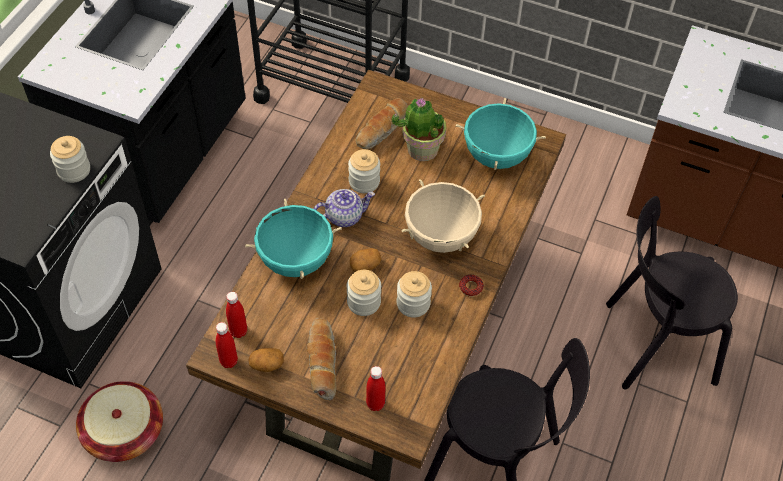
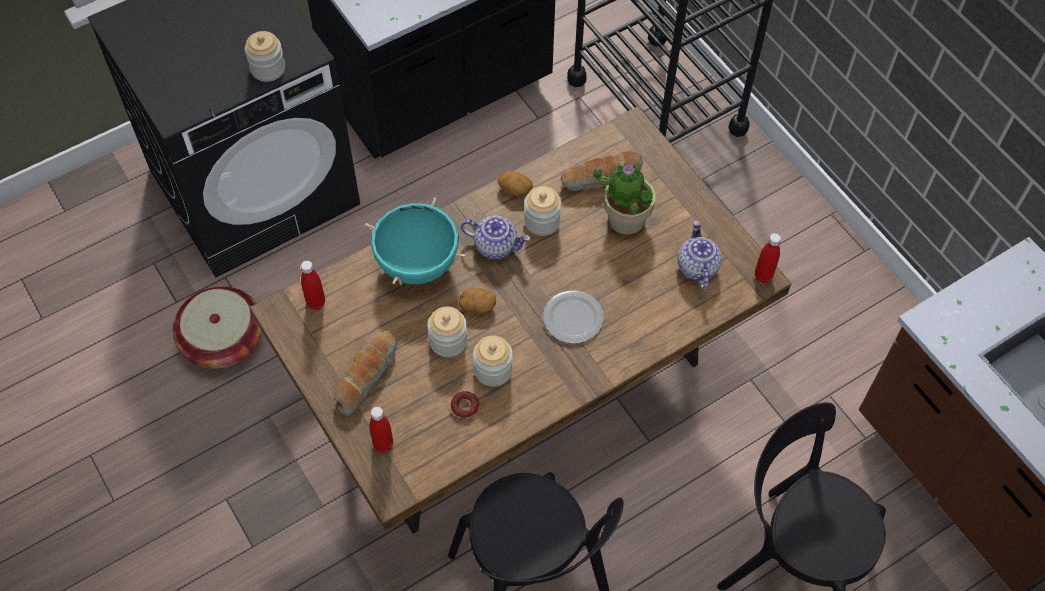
camera: 35 degrees right, 5 degrees up
red bottle [216,322,238,368] -> red bottle moved to [755,233,781,283]
potato [248,348,284,372] -> potato moved to [497,170,533,197]
beige cooking pot [401,179,485,253] -> plate [543,291,604,343]
turquoise cooking pot [456,98,546,170] -> teapot [678,220,722,290]
donut [459,275,484,297] -> donut moved to [451,391,479,418]

